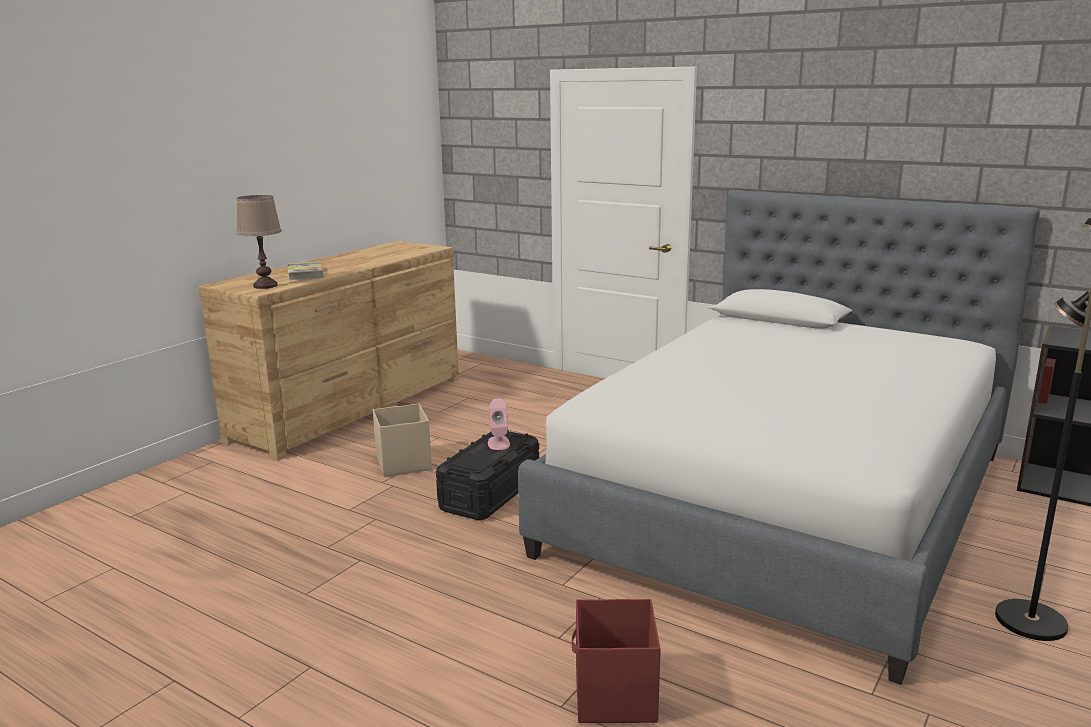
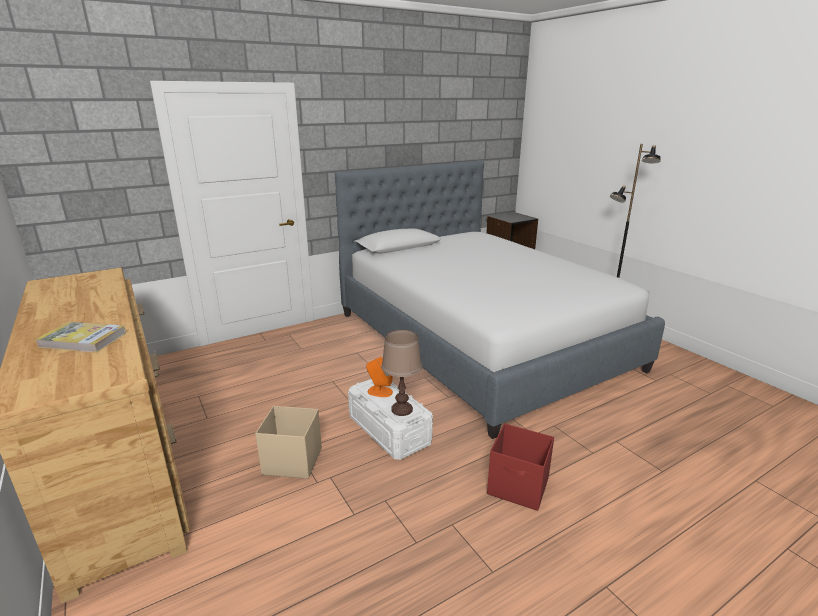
camera: 65 degrees left, 5 degrees up
brown table lamp [236,195,282,289] -> brown table lamp moved to [381,330,422,416]
black storage box [436,430,539,520] -> white storage box [348,379,433,460]
pink speaker [488,399,510,450] -> orange speaker [366,357,393,397]
red storage box [572,599,661,723] -> red storage box moved to [487,424,554,511]

